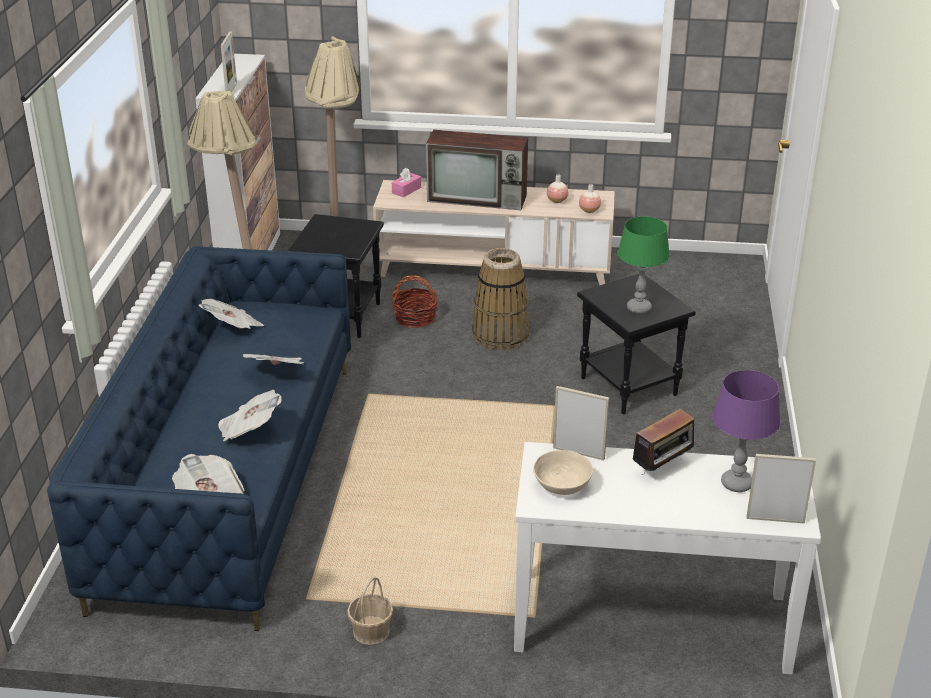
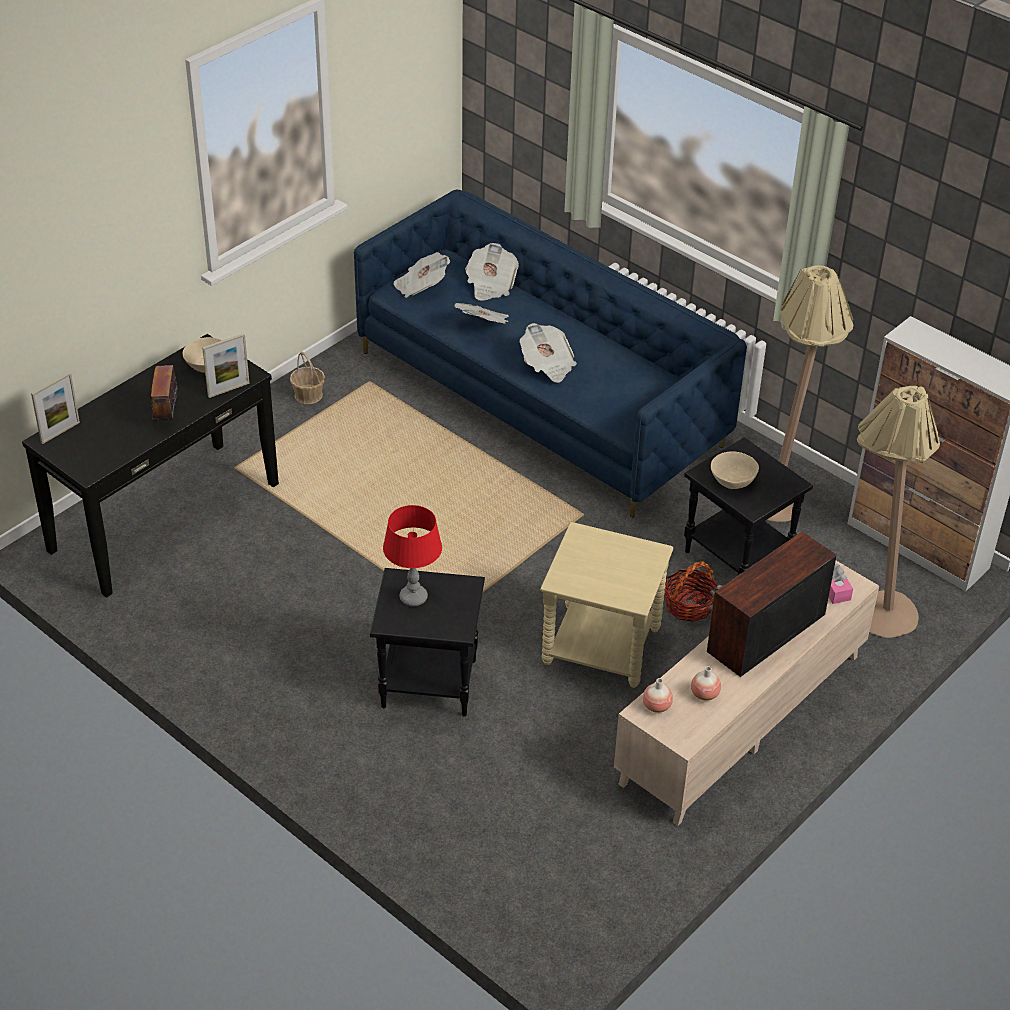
camera: 125 degrees right, 10 degrees up
newspaper [198,299,264,329] -> newspaper moved to [465,243,519,301]
picture frame [221,31,237,93] -> none
basket [472,248,530,351] -> beige side table [540,522,673,688]
white console table [514,442,821,675] -> black console table [22,334,279,598]
green table lamp [617,217,670,314] -> red table lamp [383,505,442,606]
purple table lamp [712,370,780,492] -> none
none -> beige bowl [711,451,759,489]

